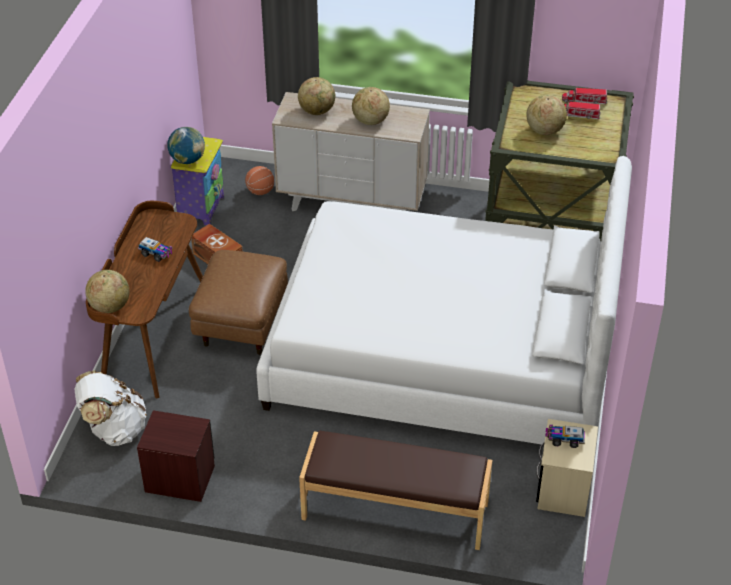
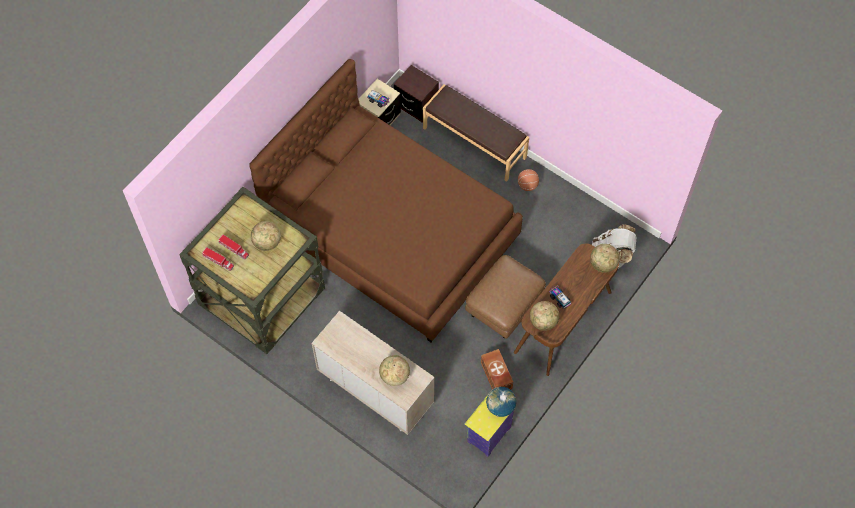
camera: 155 degrees left, 20 degrees up
brown nightstand [137,410,215,502] -> brown nightstand moved to [394,65,439,123]
basketball [245,166,274,195] -> basketball moved to [518,169,539,191]
white bed [256,156,632,445] -> brown bed [249,59,523,342]
globe [352,87,390,125] -> globe moved to [530,301,559,331]

